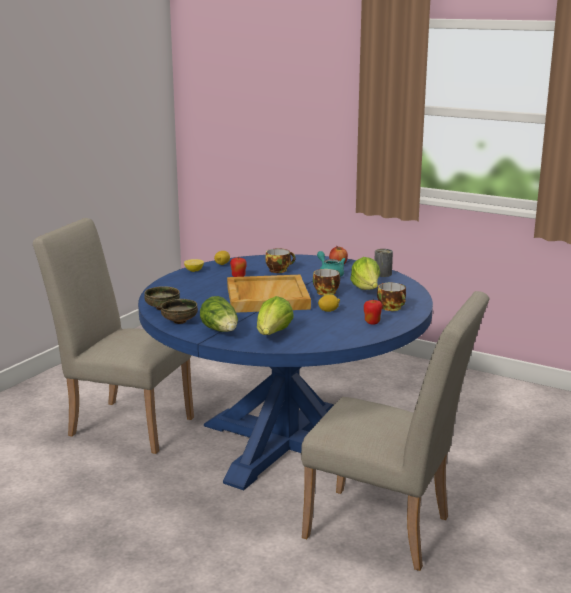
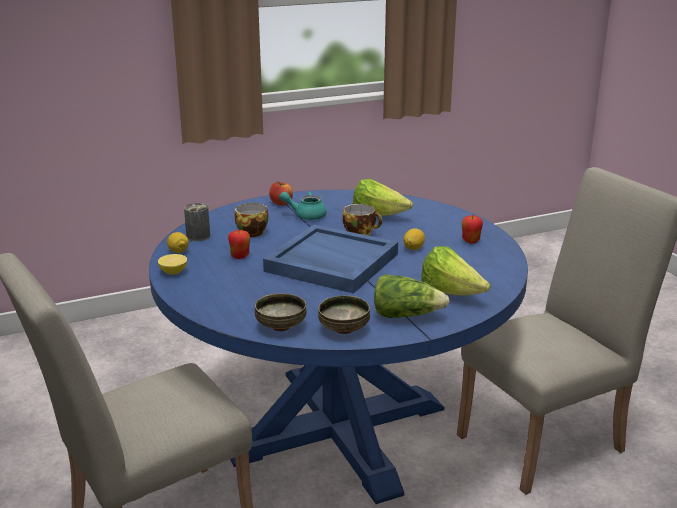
camera: 55 degrees left, 5 degrees up
beige tray [227,275,311,313] -> blue tray [263,224,398,294]
can [375,249,393,277] -> can moved to [184,203,210,241]
cup [377,283,406,311] -> none

